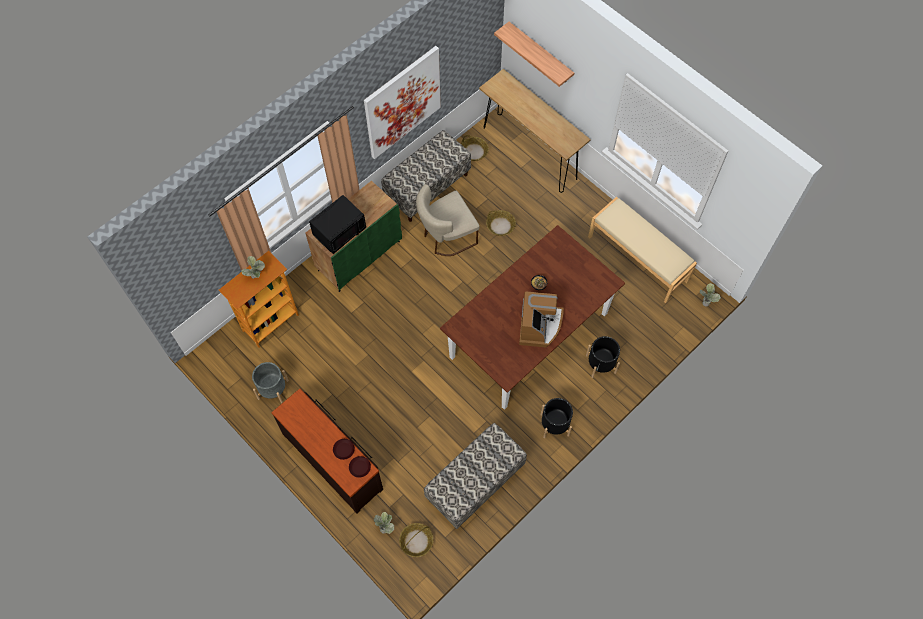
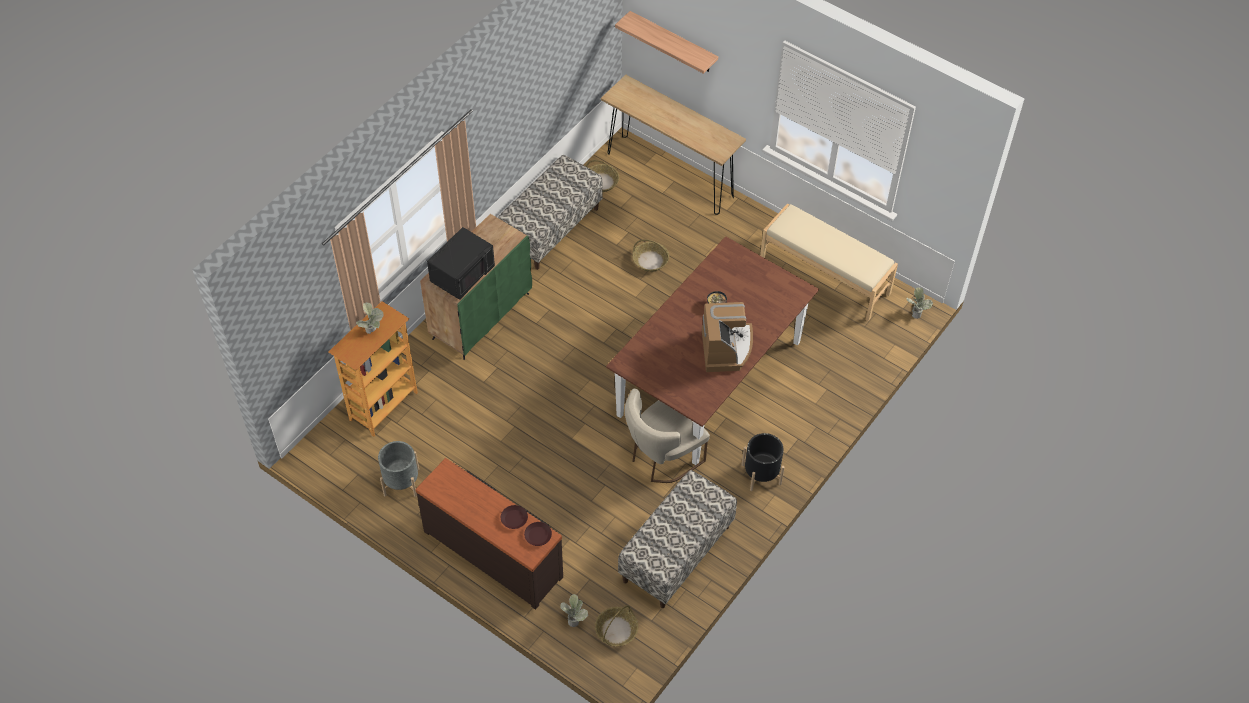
camera: 10 degrees left, 10 degrees down
picture [364,46,441,159] -> none
beige chair [416,184,479,256] -> beige chair moved to [625,389,710,483]
black planter [586,336,620,378] -> none

